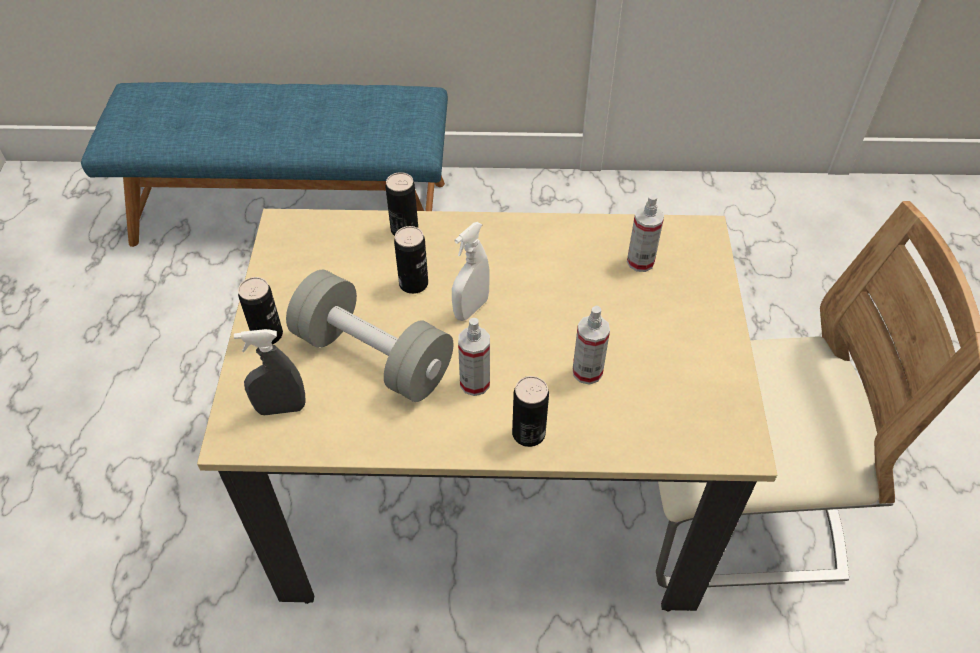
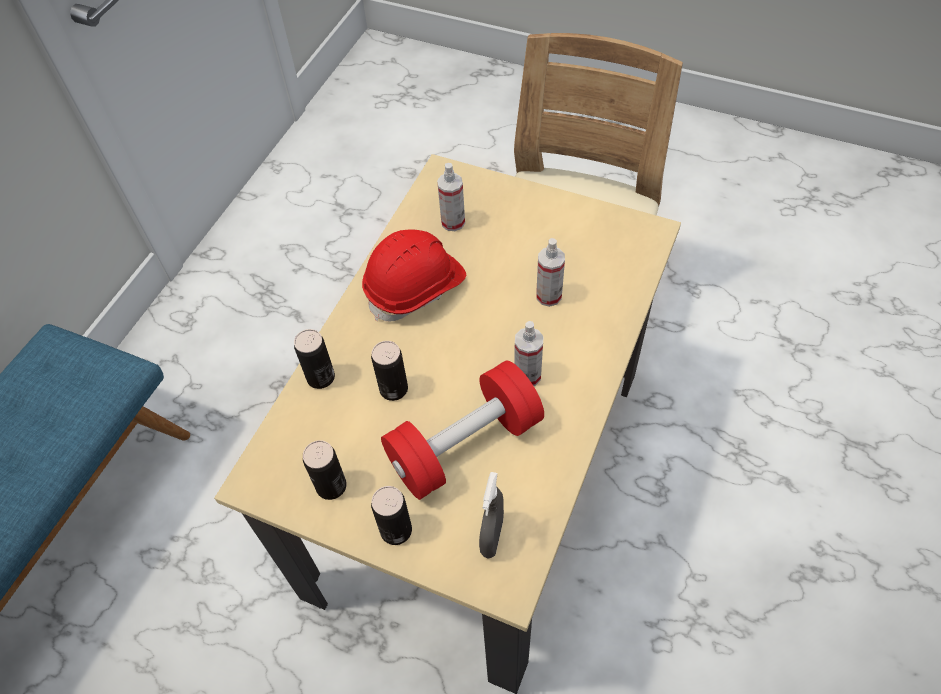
camera: 65 degrees left, 5 degrees up
grey dumbbell [286,270,453,402] -> red dumbbell [381,361,544,500]
white spray bottle [452,222,490,321] -> none
can [512,376,549,447] -> can moved to [303,440,347,500]
none -> red hard hat [362,230,466,322]

